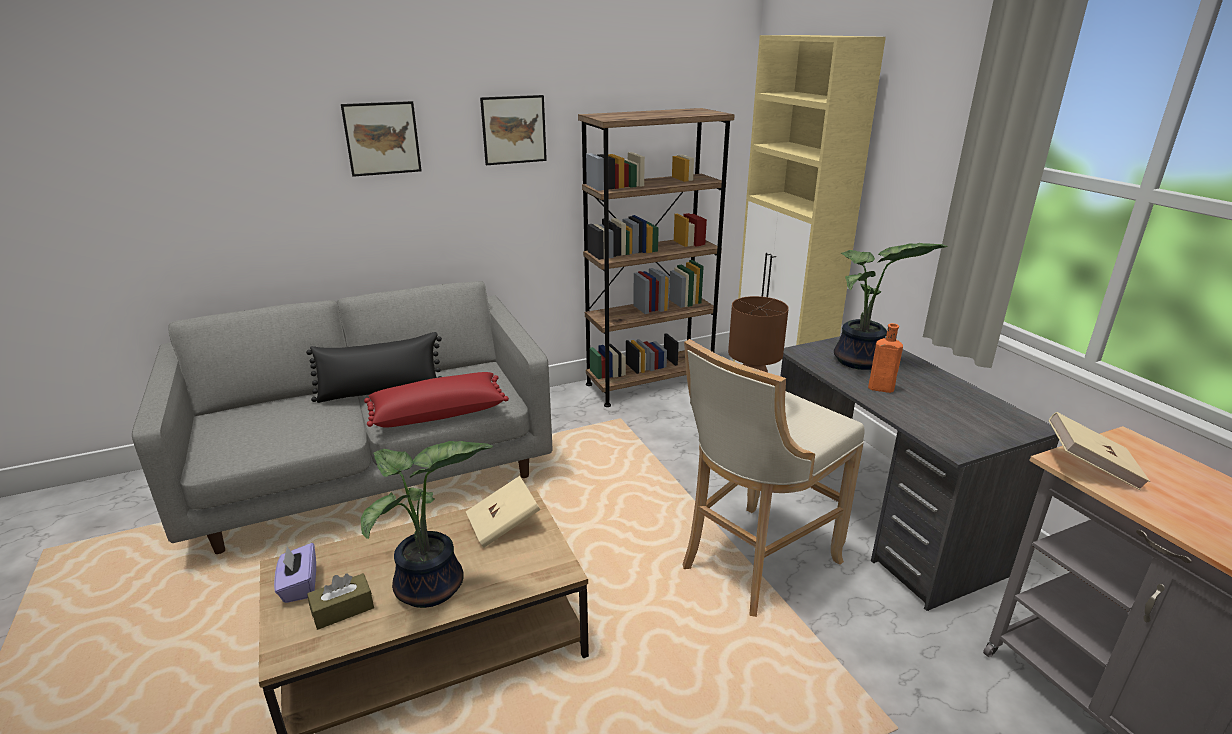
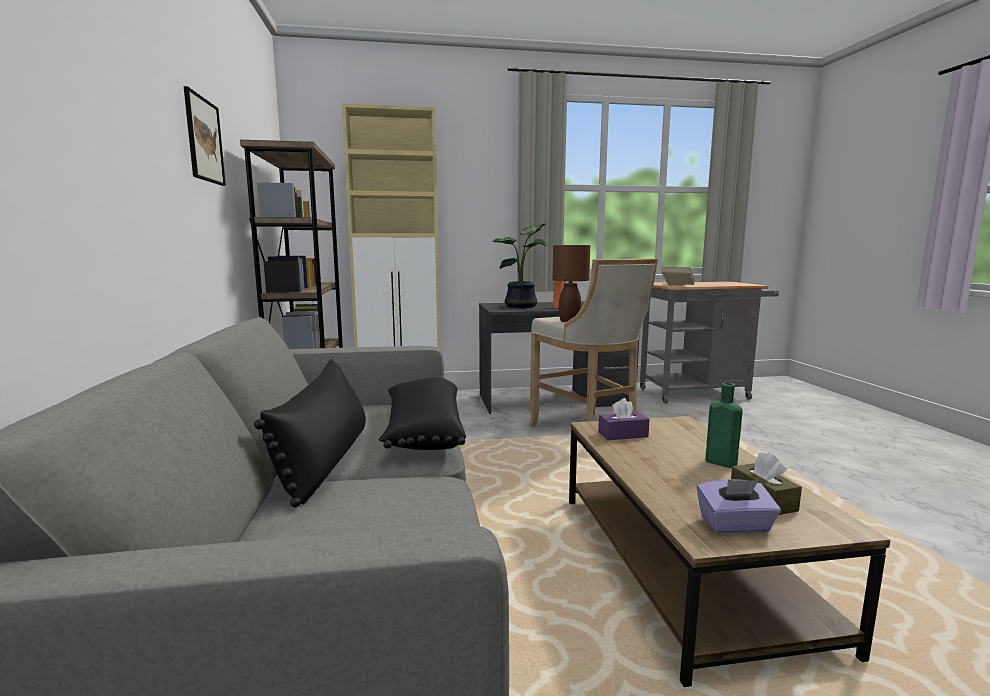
camera: 75 degrees left, 15 degrees down
picture [341,101,422,177] -> none
potted plant [361,441,493,608] -> green bottle [705,382,743,468]
red pillow [364,372,509,428] -> black pillow [379,378,466,450]
beige book [466,476,541,547] -> purple tissue box [598,398,650,440]

